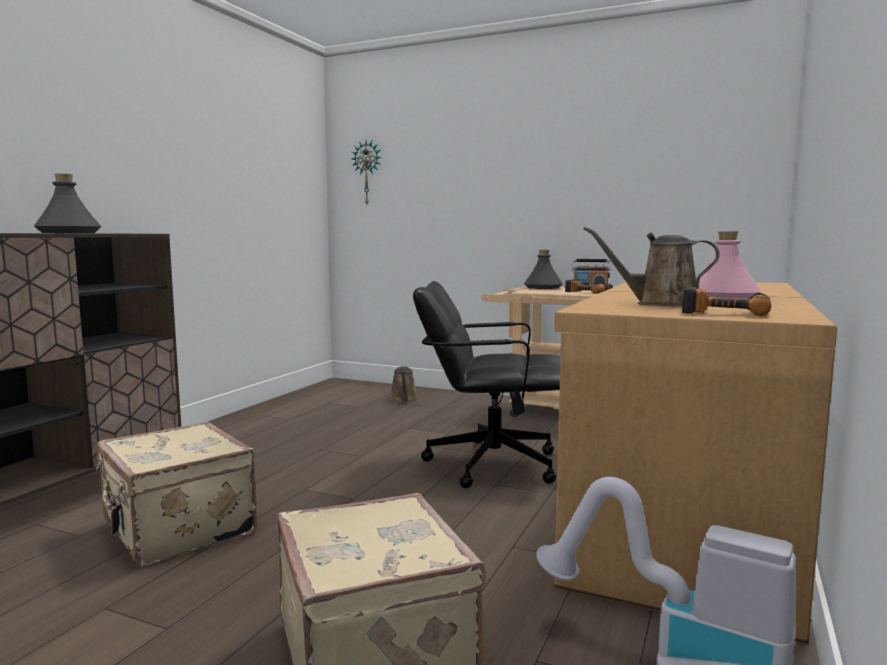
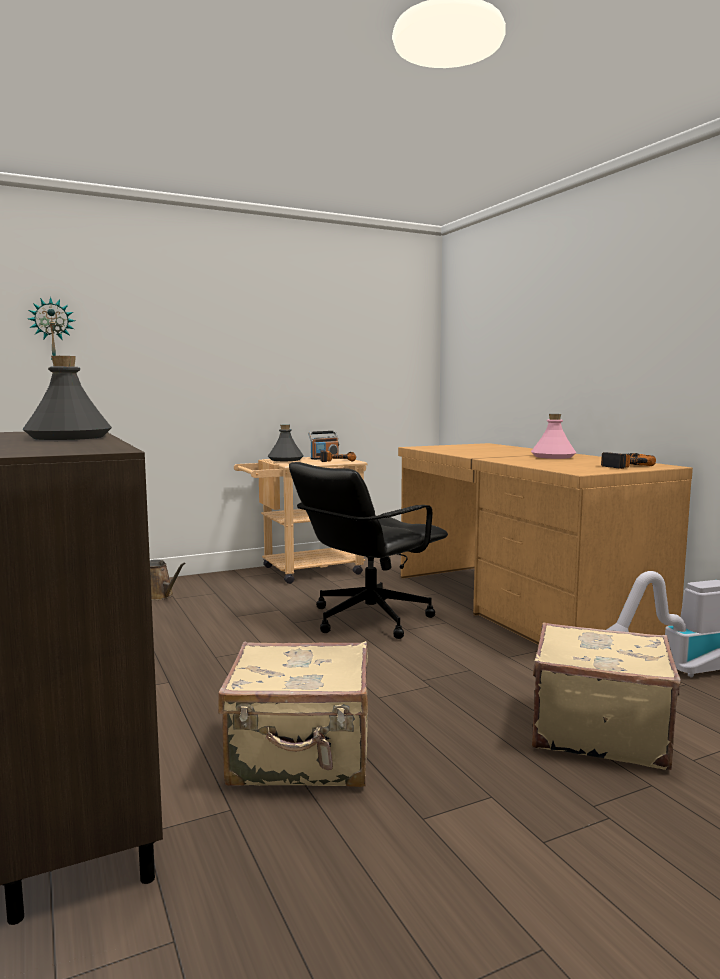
camera: 50 degrees left, 0 degrees up
brown watering can [584,227,720,307] -> none

